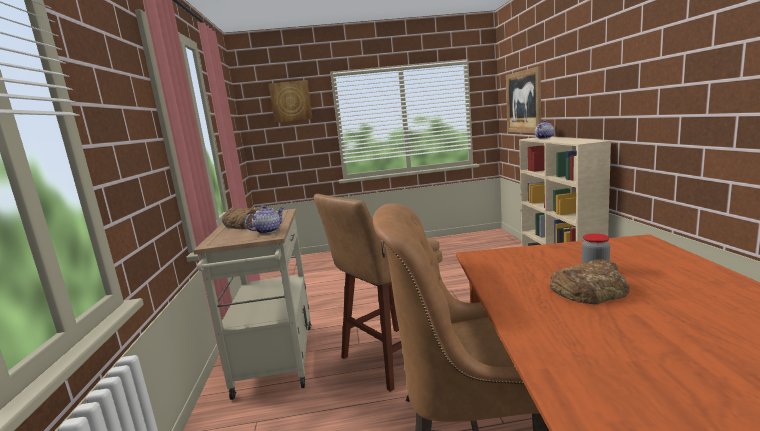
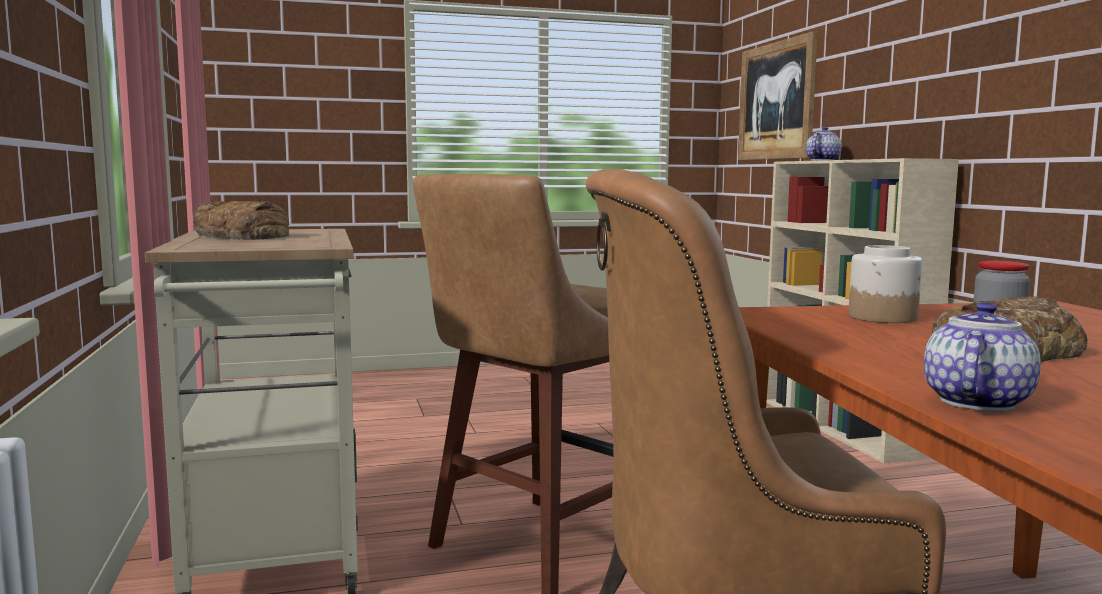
camera: 10 degrees left, 5 degrees down
teapot [245,205,284,234] -> teapot moved to [924,302,1041,411]
picture [269,80,313,123] -> none
none -> jar [849,245,922,323]

